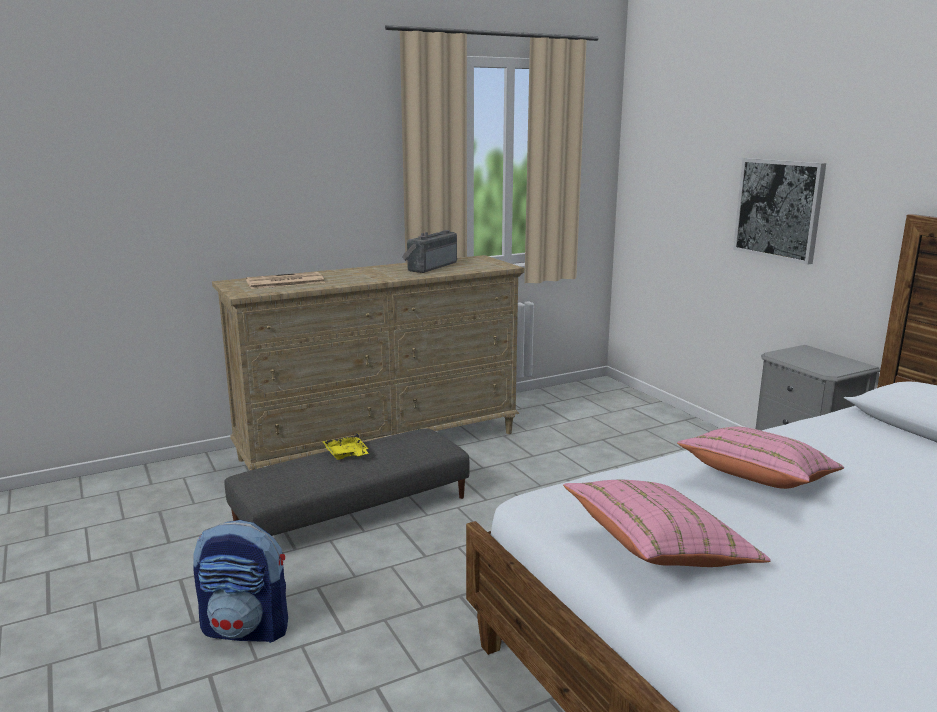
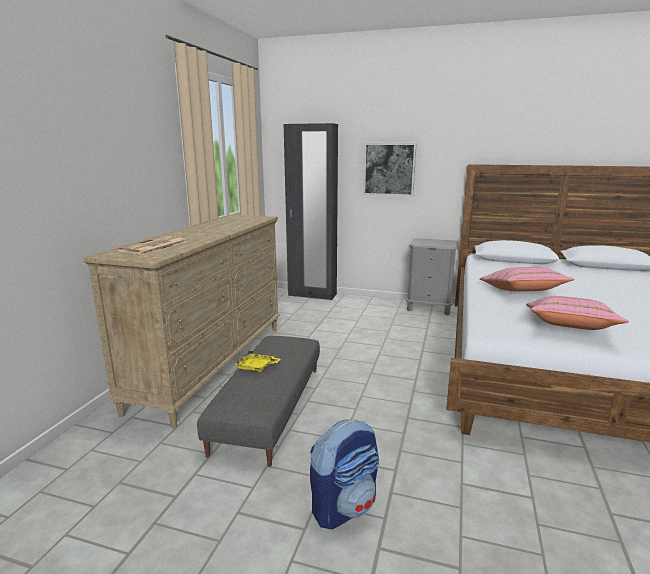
camera: 45 degrees left, 0 degrees up
radio [402,230,457,273] -> none
none -> black wardrobe [284,123,338,300]

